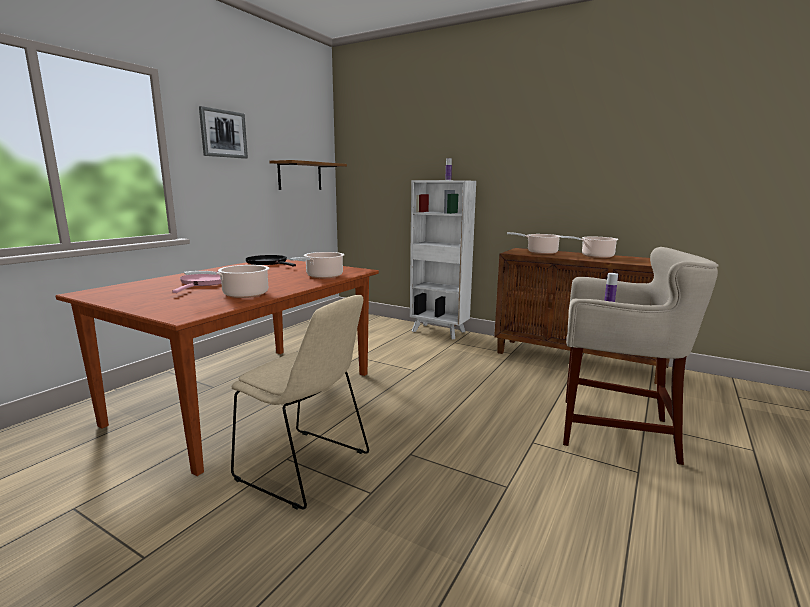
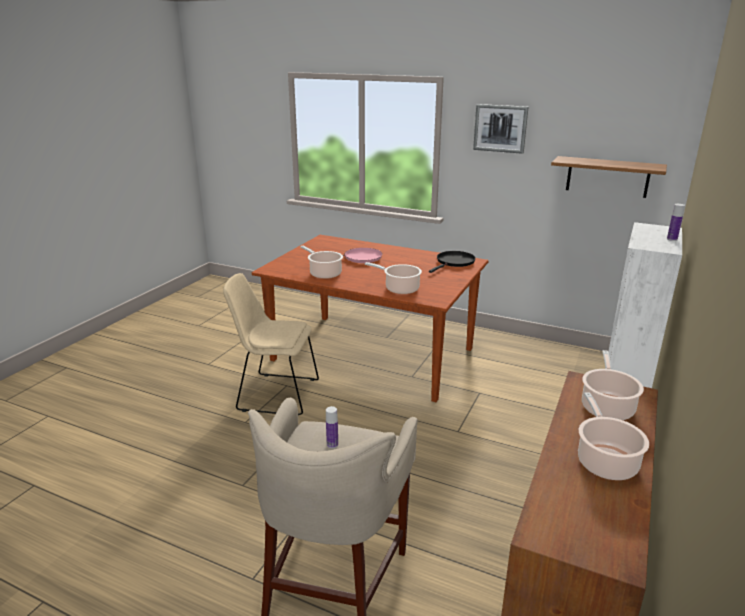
camera: 85 degrees right, 10 degrees up
beige chair [231,295,369,510] -> beige chair turned 75 degrees clockwise [223,273,319,415]

